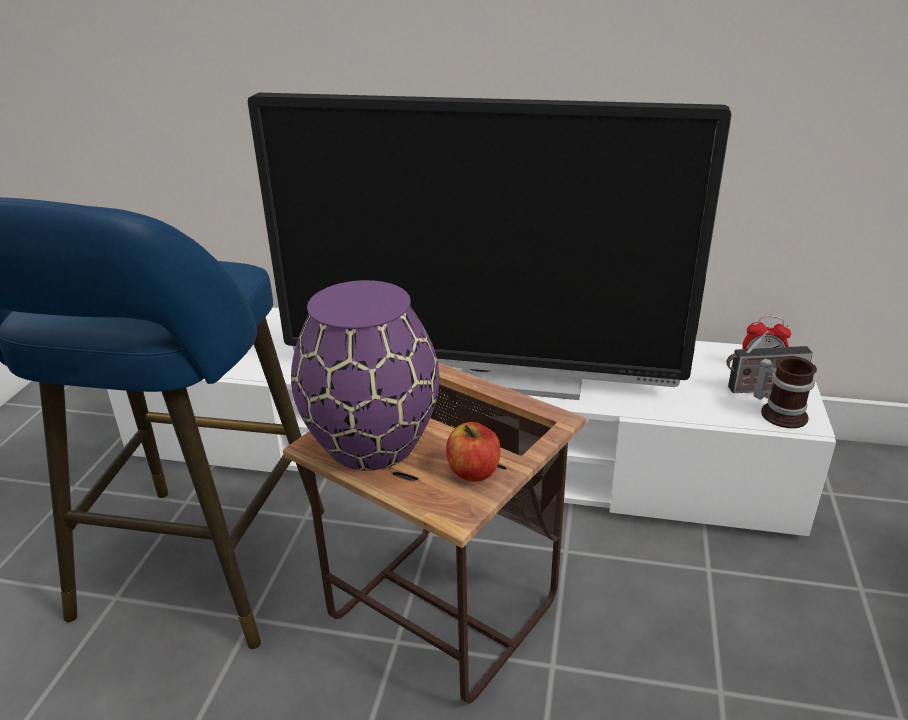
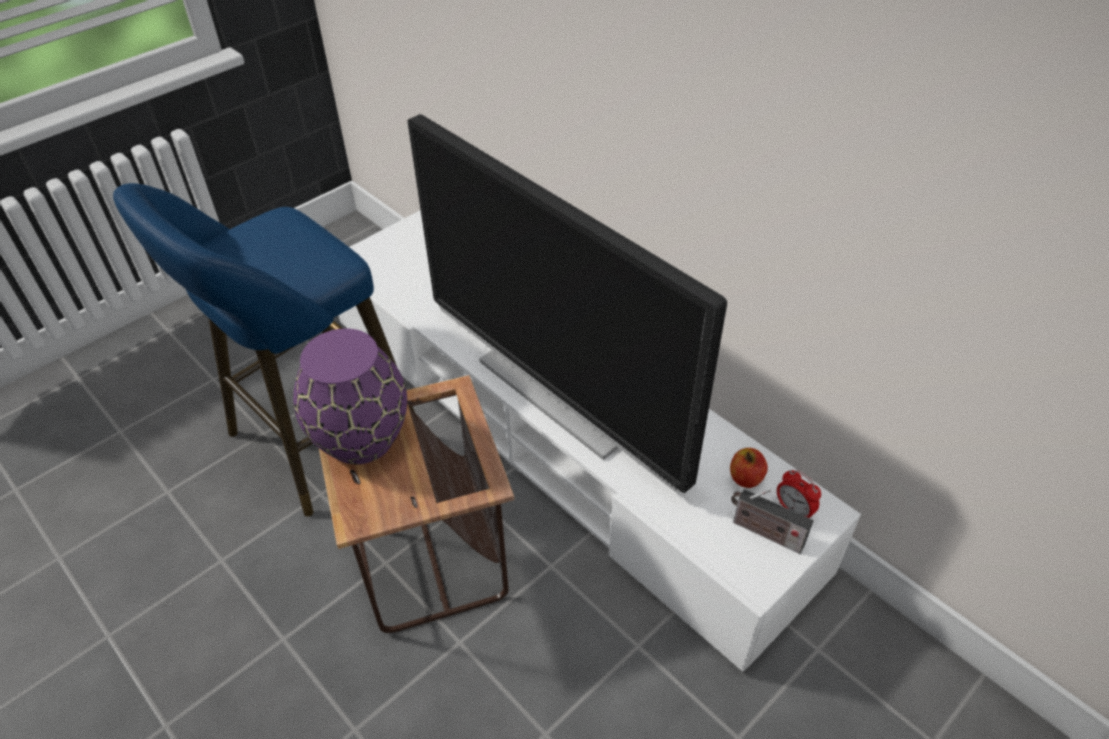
camera: 35 degrees right, 15 degrees up
apple [446,422,500,481] -> apple moved to [730,448,768,488]
mug [753,356,817,428] -> none

